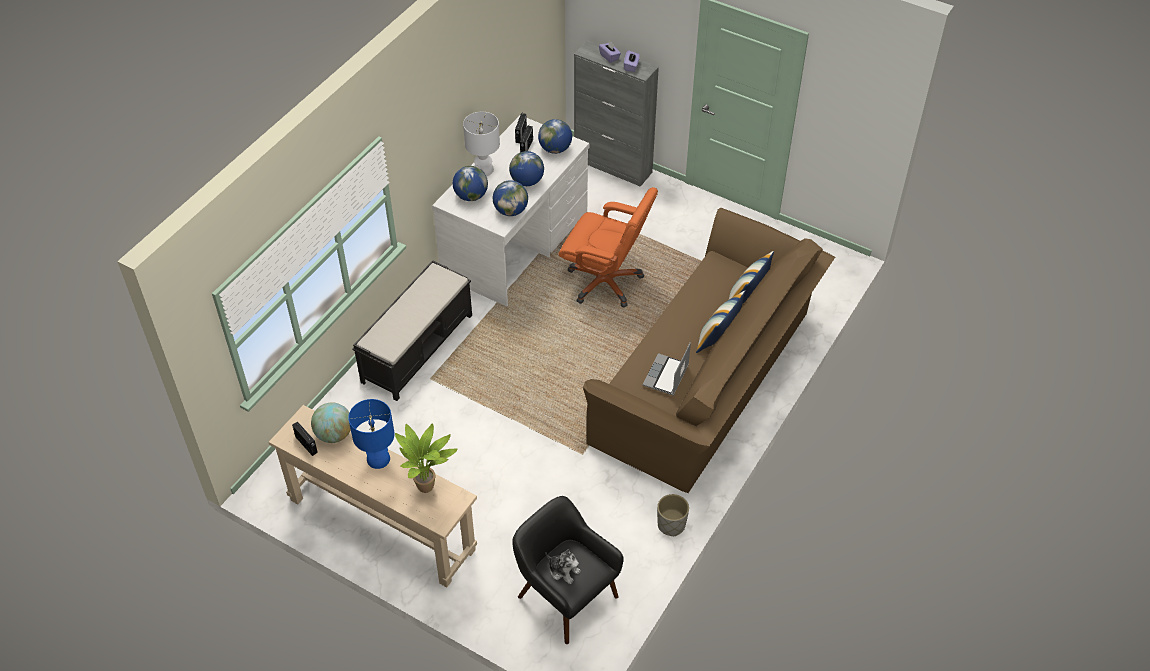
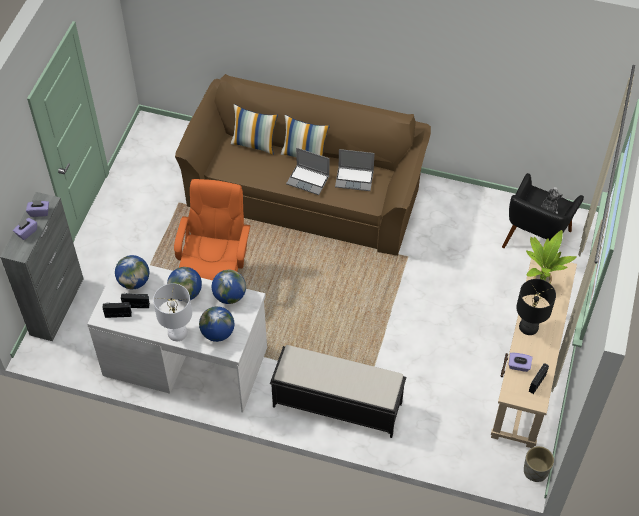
camera: 105 degrees left, 5 degrees up
globe [311,402,351,443] -> purple tissue box [508,353,532,372]
blue table lamp [348,399,395,469] -> black table lamp [516,279,556,335]
grey planter [657,494,689,536] -> grey planter moved to [524,446,554,482]
none -> laptop [286,148,329,195]

